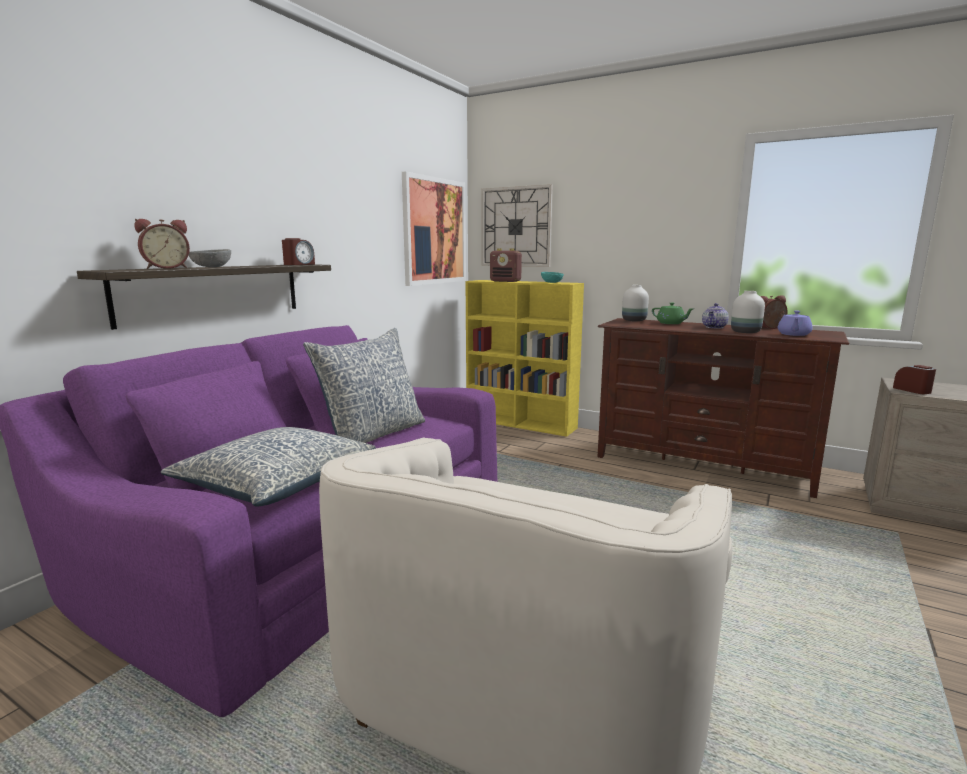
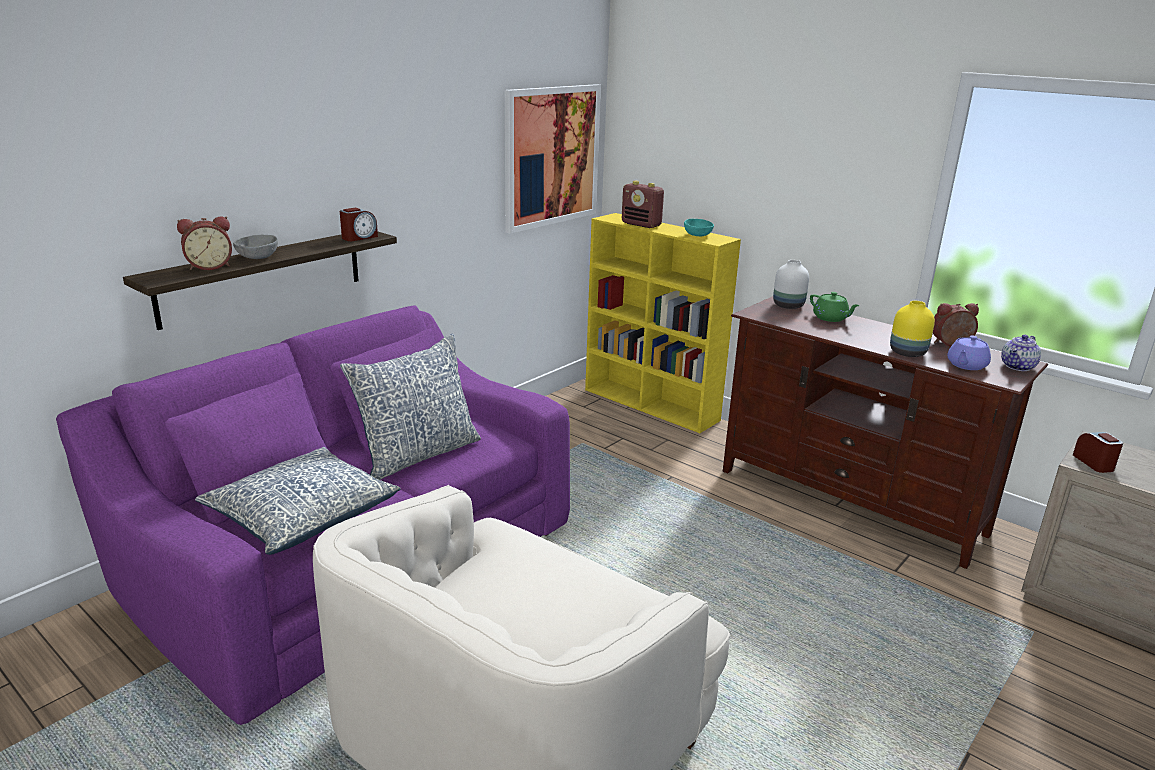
camera: 10 degrees right, 10 degrees up
wall clock [482,184,553,267] -> none
teapot [702,303,729,329] -> teapot moved to [1001,335,1041,371]
white vase [731,291,765,333] -> yellow vase [890,301,935,357]

